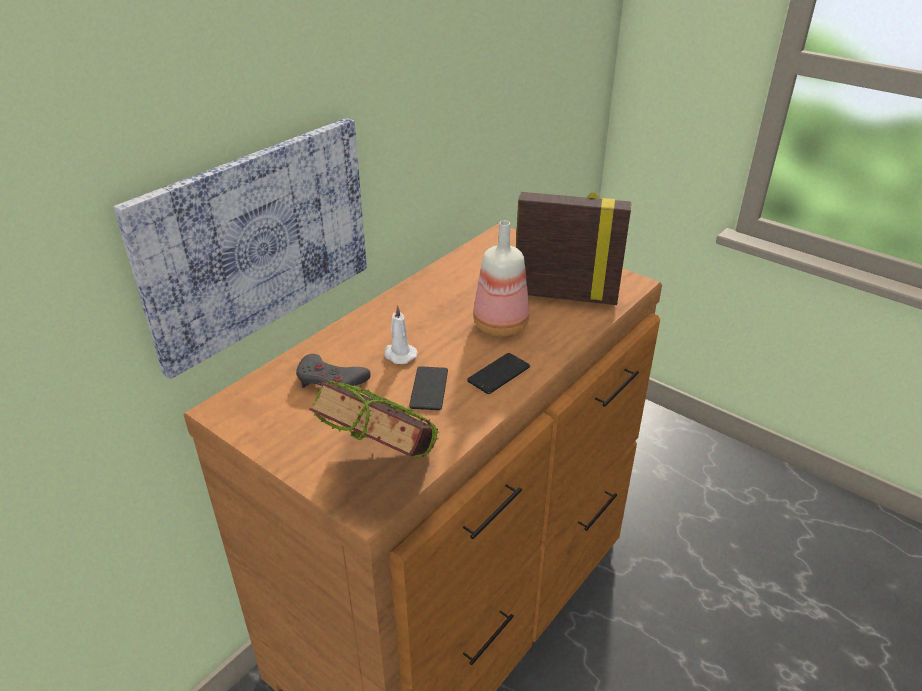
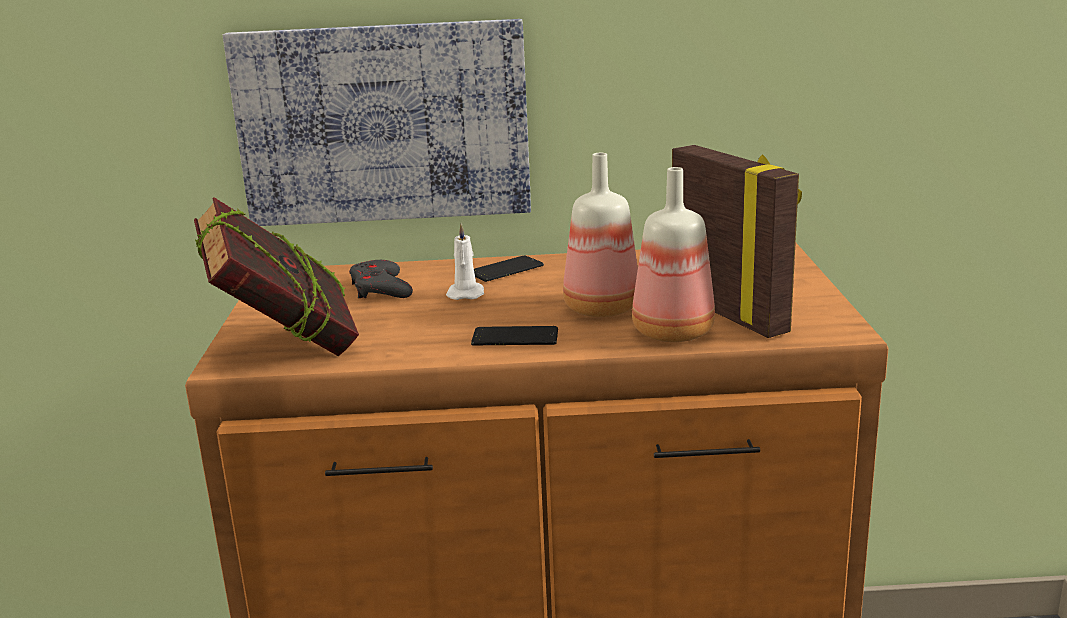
camera: 50 degrees right, 15 degrees down
phone [409,366,448,410] -> phone moved to [474,256,544,282]
none -> bottle [632,167,715,342]

